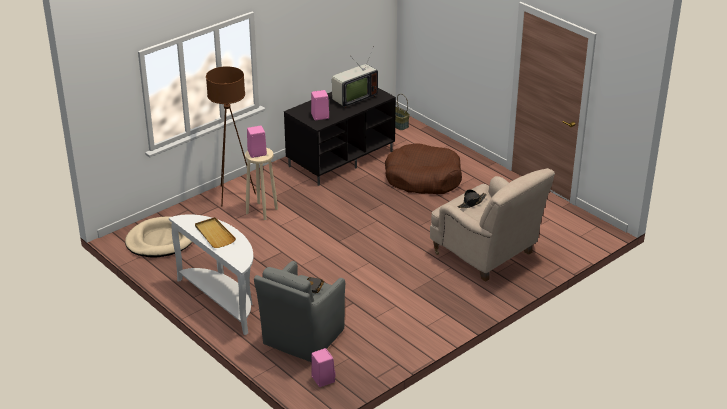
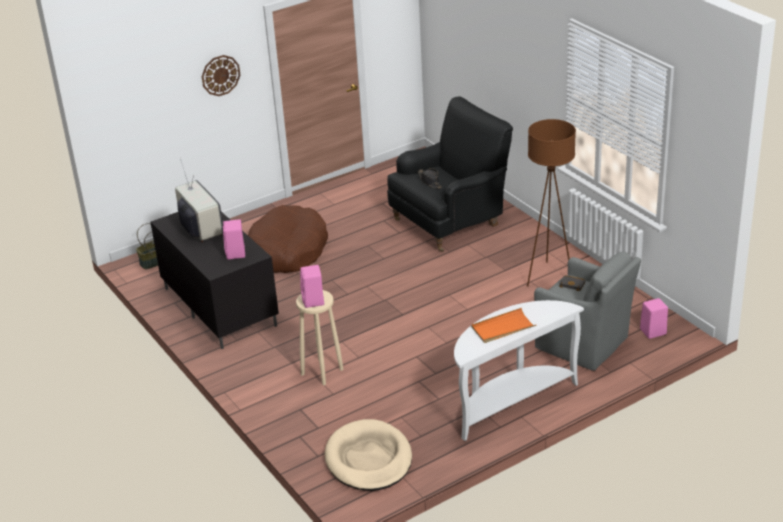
camera: 80 degrees left, 0 degrees up
beige tray [195,217,236,248] -> orange tray [471,308,536,343]
brown floor lamp [206,66,256,206] -> brown floor lamp moved to [527,119,576,286]
beige armchair [430,168,555,281] -> black armchair [387,97,513,252]
none -> wall clock [202,55,240,96]

